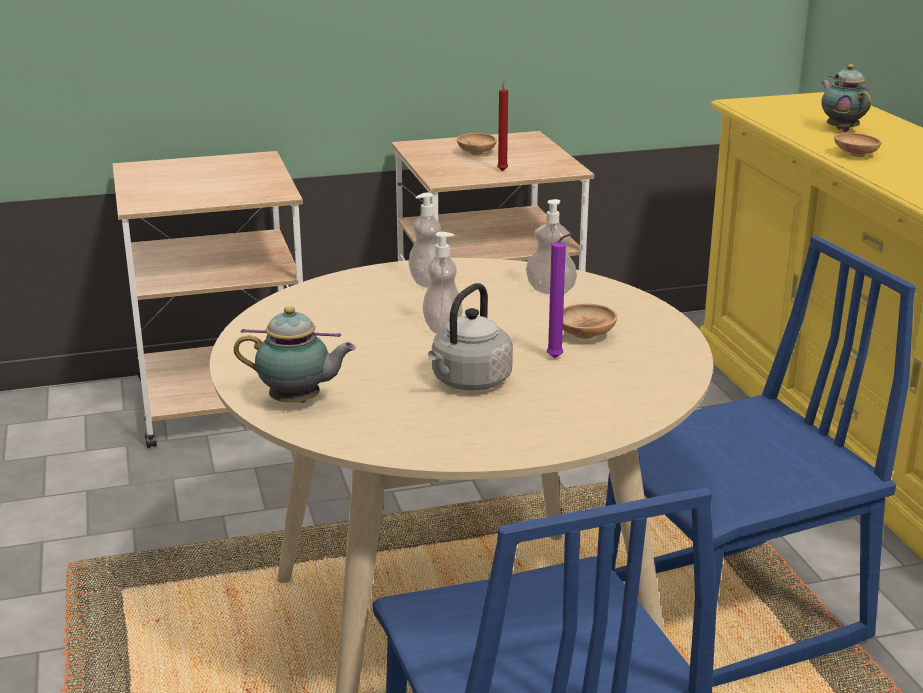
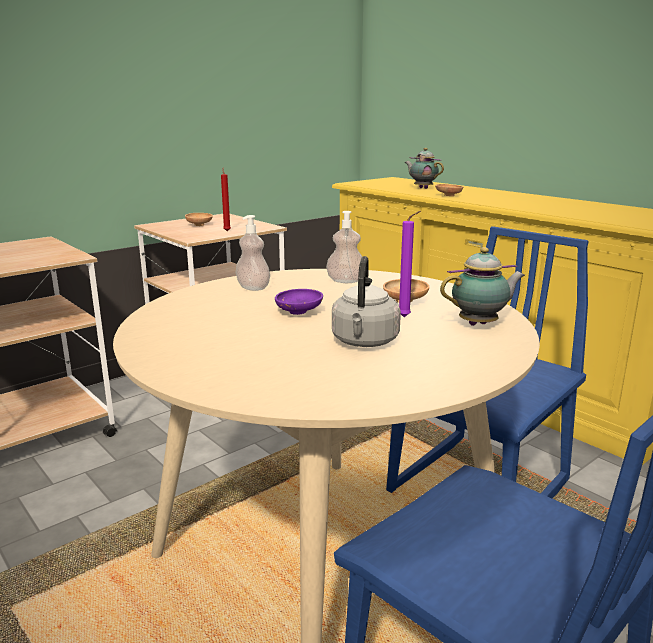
camera: 25 degrees left, 5 degrees down
teapot [234,306,356,403] -> teapot moved to [440,247,525,326]
soap dispenser [422,232,463,334] -> purple bowl [275,289,323,315]

